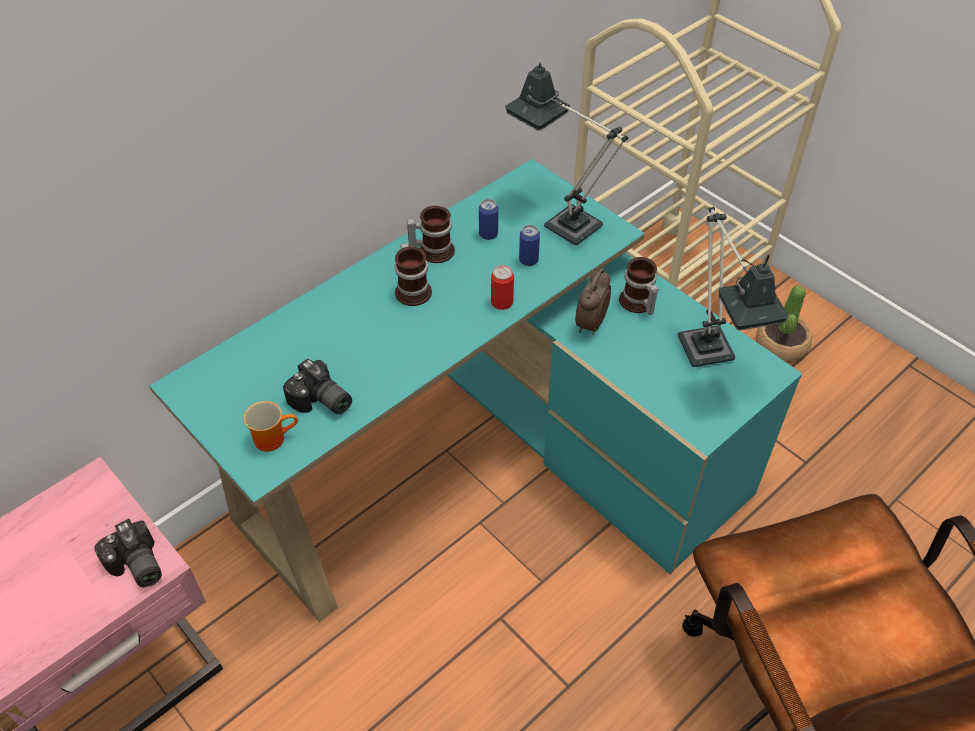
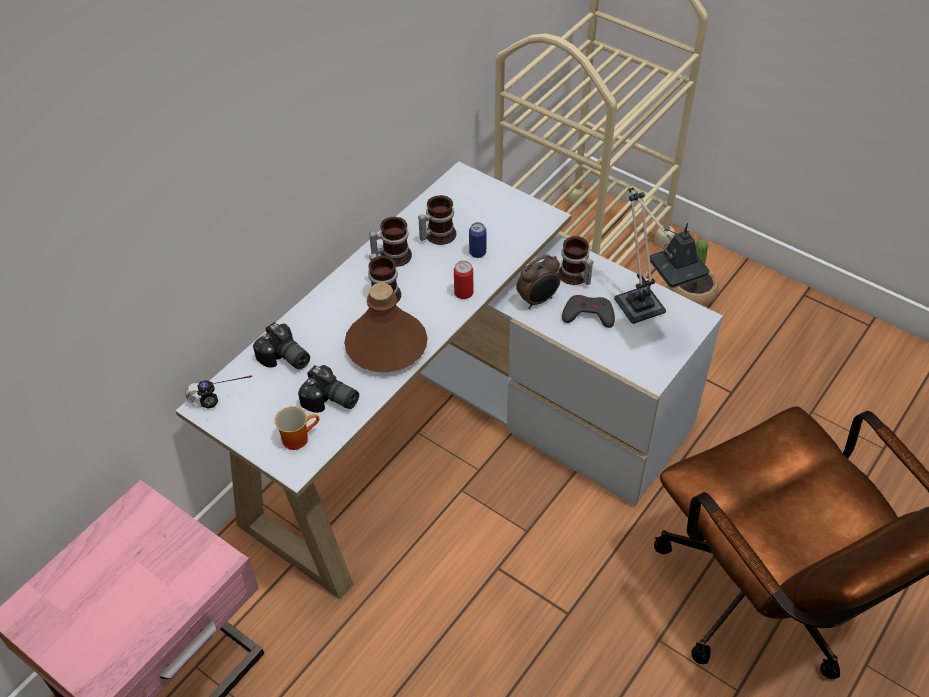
camera: 10 degrees left, 0 degrees up
camera [94,519,162,587] -> camera moved to [253,322,310,369]
turquoise desk [149,159,802,622] -> white desk [175,161,723,599]
can [479,199,498,240] -> mug [418,195,456,245]
table lamp [505,63,628,245] -> none
alarm clock [575,268,611,335] -> alarm clock turned 135 degrees counterclockwise [516,255,560,309]
none -> headphones [185,375,252,409]
none -> brown bottle [344,283,428,373]
none -> grey game controller [562,295,615,328]

